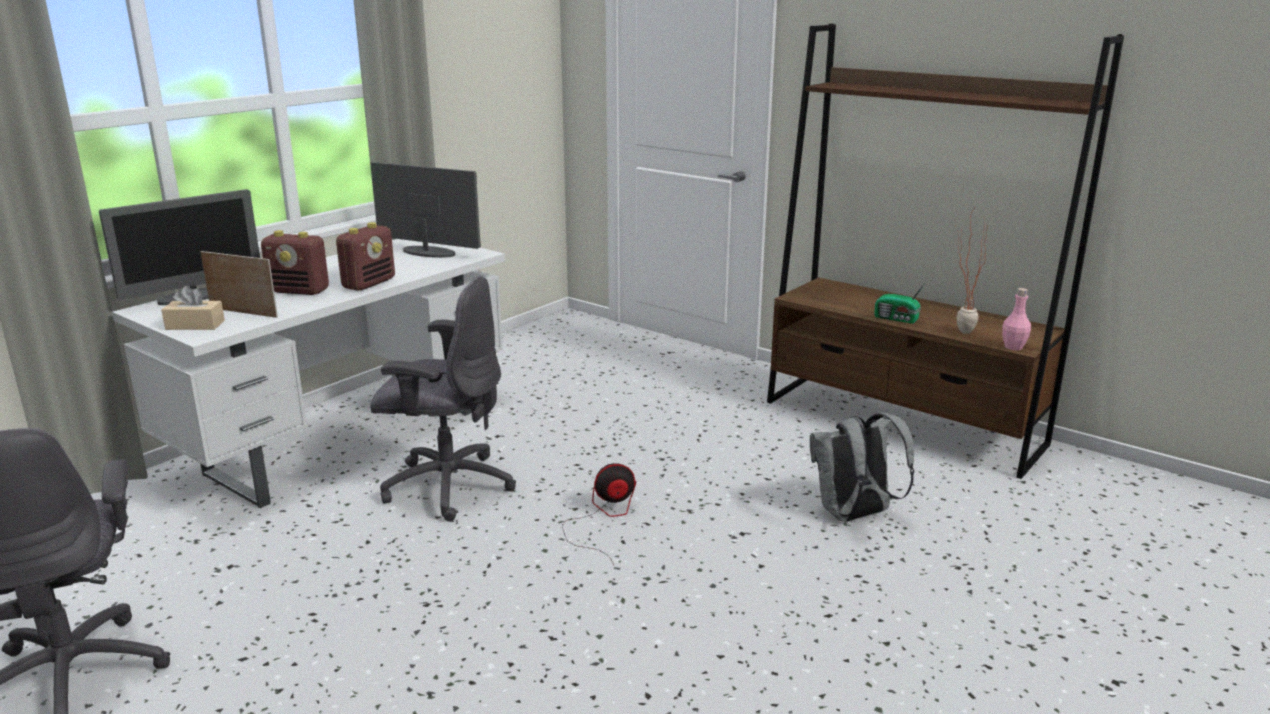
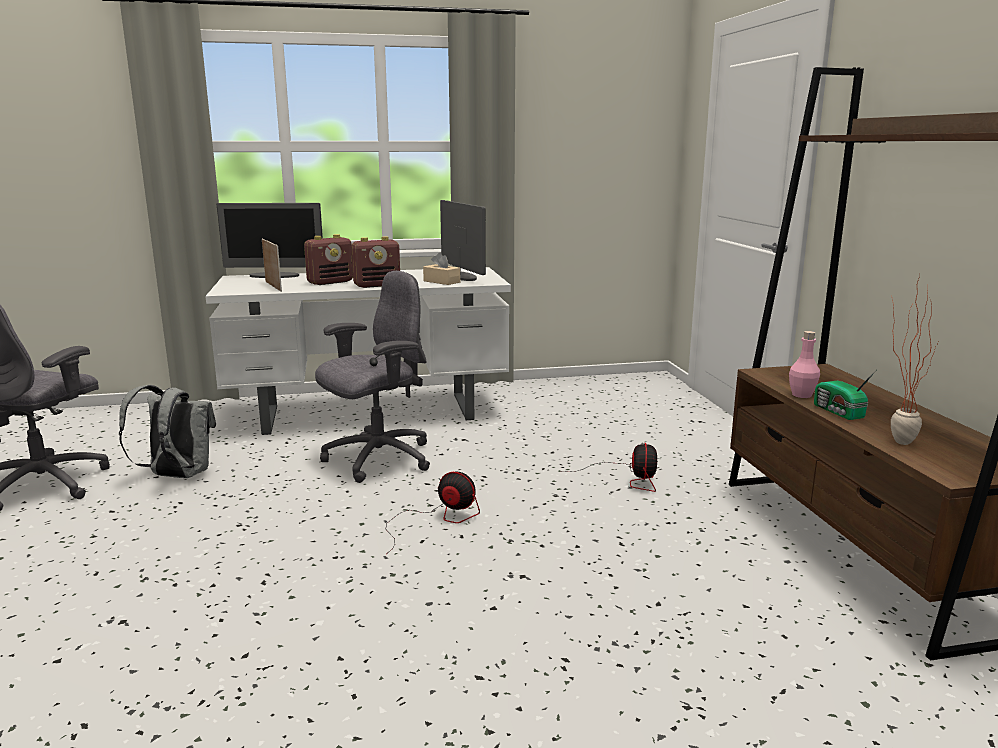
camera: 40 degrees right, 5 degrees down
beige tissue box [161,285,225,330] -> beige tissue box moved to [423,253,460,285]
radio [261,230,329,295] -> radio turned 90 degrees counterclockwise [304,234,353,285]
grey office chair [370,276,516,521] -> grey office chair turned 90 degrees counterclockwise [315,271,430,483]
grey backpack [810,412,914,522] -> grey backpack moved to [119,385,216,478]
pink bottle [1002,288,1031,350] -> pink bottle moved to [789,331,820,398]
none -> fan [560,443,657,492]

